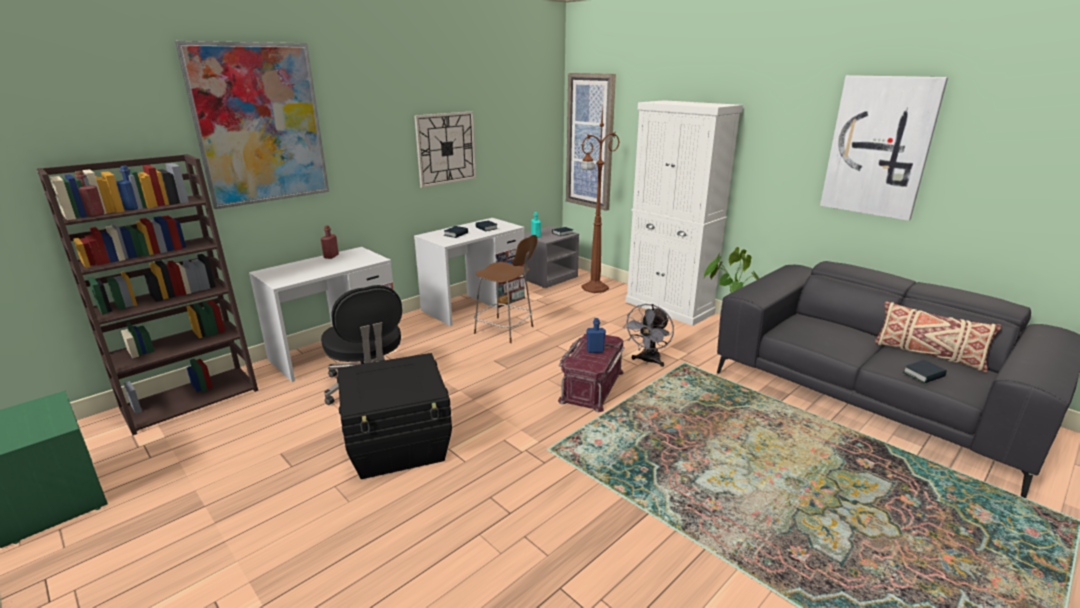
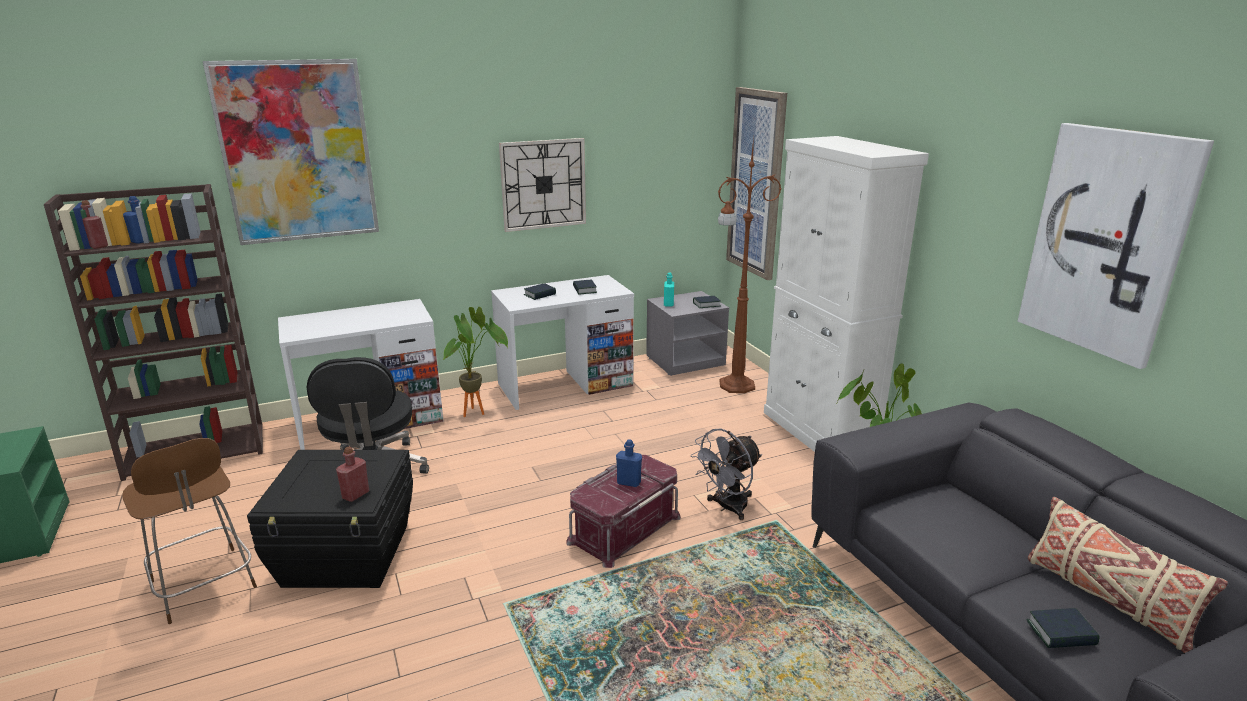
camera: 20 degrees right, 0 degrees up
red bottle [321,225,339,259] -> red bottle moved to [336,447,369,502]
brown stool [474,235,537,343] -> brown stool moved to [122,438,257,624]
none -> potted plant [443,307,508,417]

